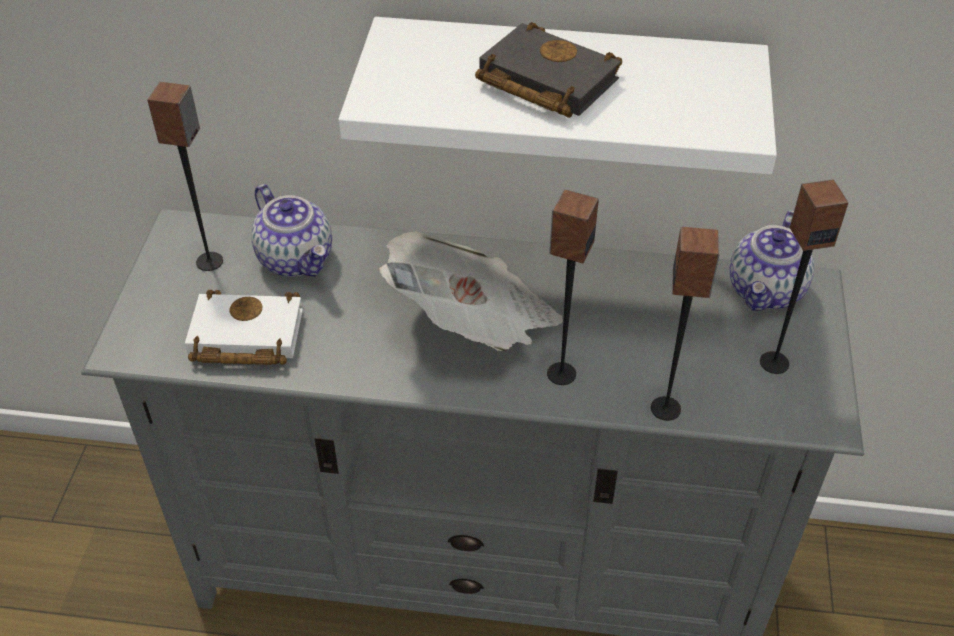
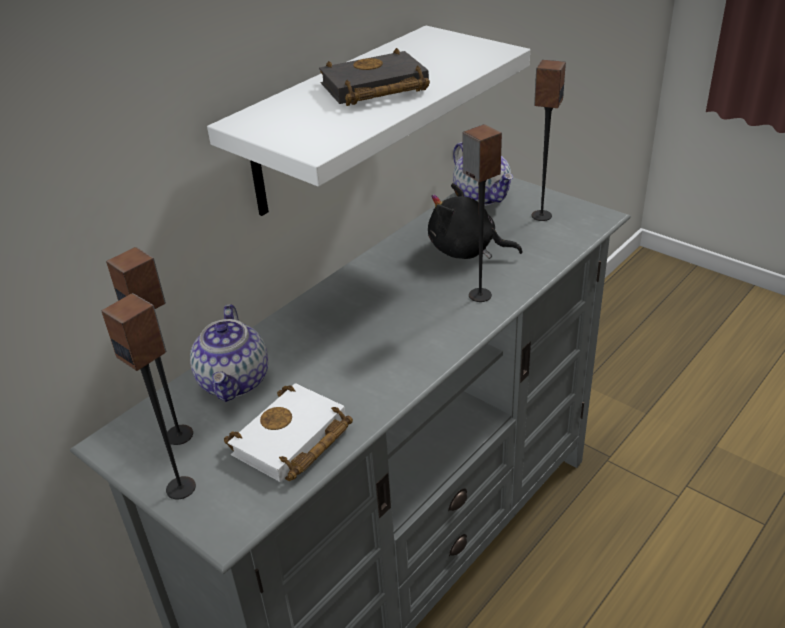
camera: 55 degrees left, 10 degrees down
teapot [251,184,332,277] -> teapot turned 90 degrees clockwise [190,304,268,402]
newspaper [379,231,563,351] -> none
speaker [651,227,720,421] -> speaker moved to [102,293,196,500]
none -> black plush toy [428,183,523,259]

